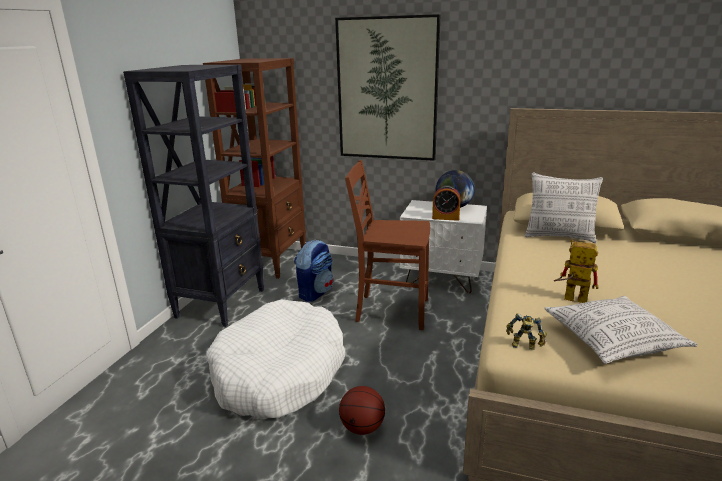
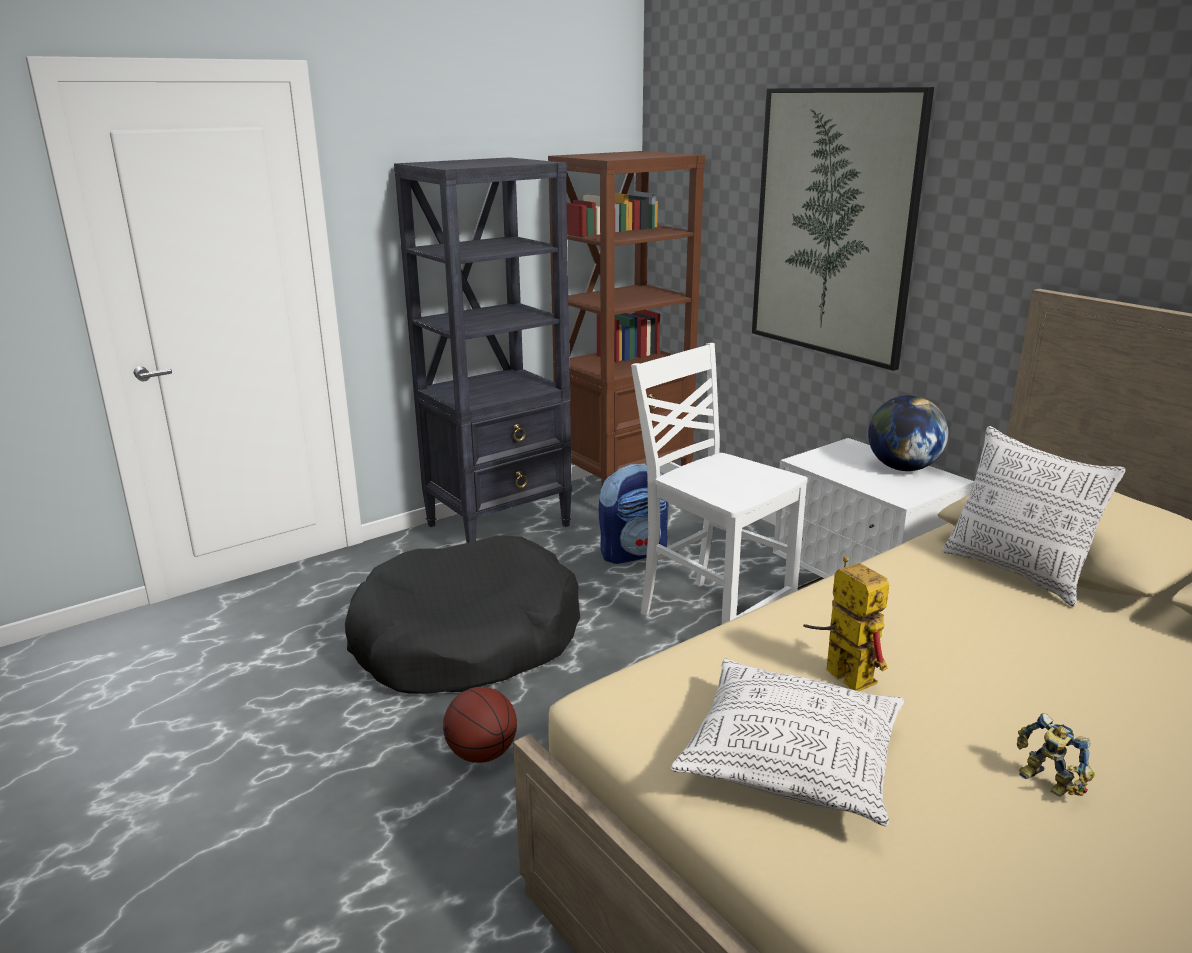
camera: 35 degrees right, 0 degrees up
white dog bed [206,299,345,419] -> black dog bed [345,535,580,694]
brown chair [345,160,430,330] -> white chair [631,343,808,625]
alarm clock [432,185,461,221] -> none
toy robot [506,313,547,350] -> toy robot moved to [1017,713,1095,797]

